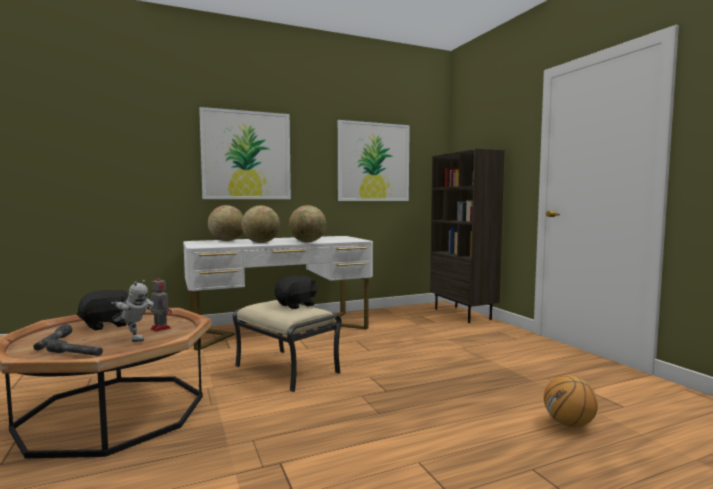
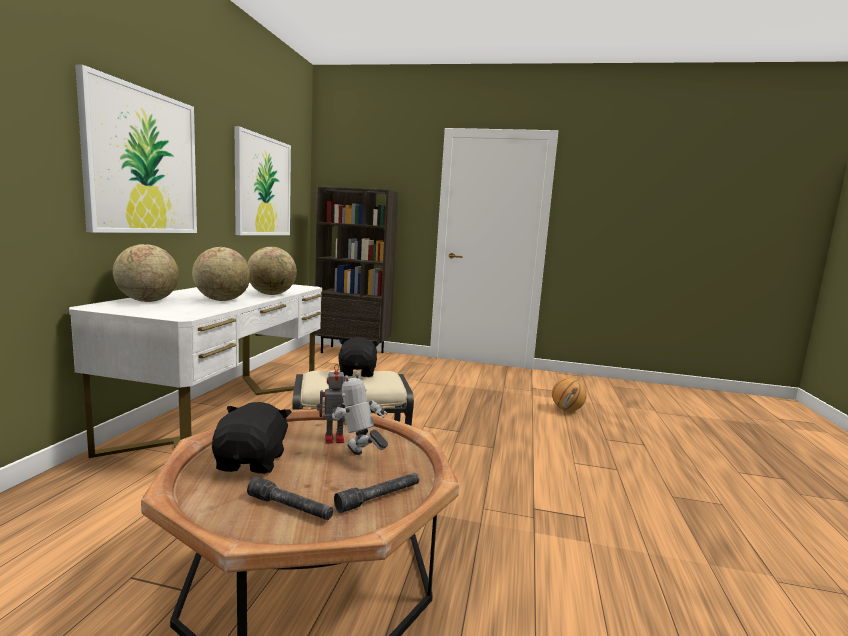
camera: 55 degrees left, 5 degrees up
toy robot [111,280,154,342] -> toy robot turned 105 degrees counterclockwise [332,373,388,455]

